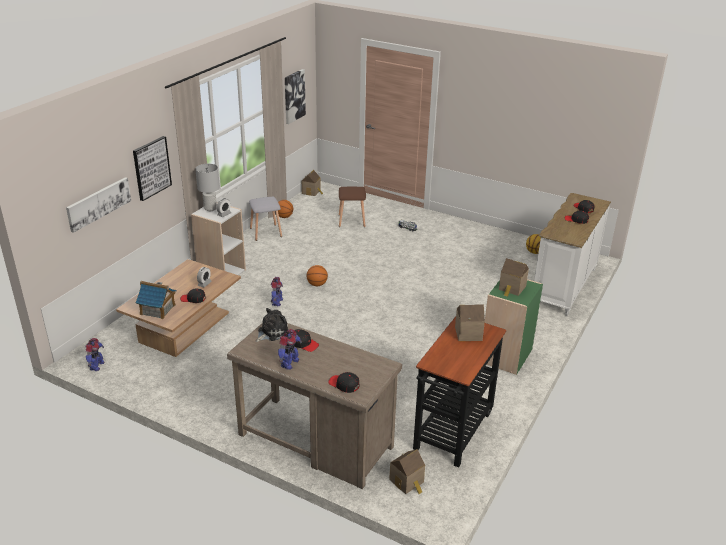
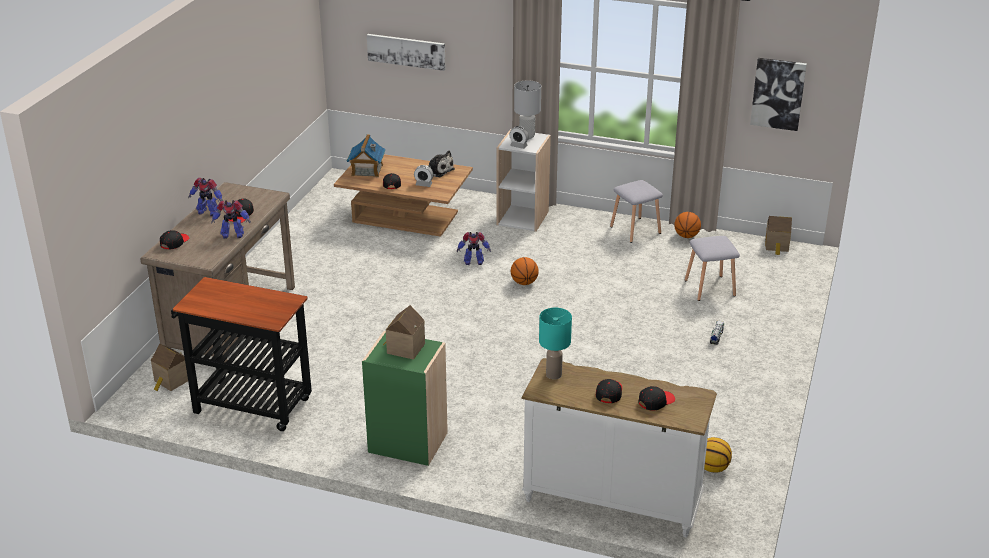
camera: 80 degrees right, 0 degrees up
toy robot [85,338,105,371] -> toy robot moved to [211,200,251,239]
picture [133,136,172,201] -> none
plush toy [256,308,289,342] -> plush toy moved to [426,151,455,177]
brown stool [339,187,366,227] -> grey stool [685,236,740,301]
toy house [455,304,485,341] -> none
none -> turquoise table lamp [539,308,572,379]

